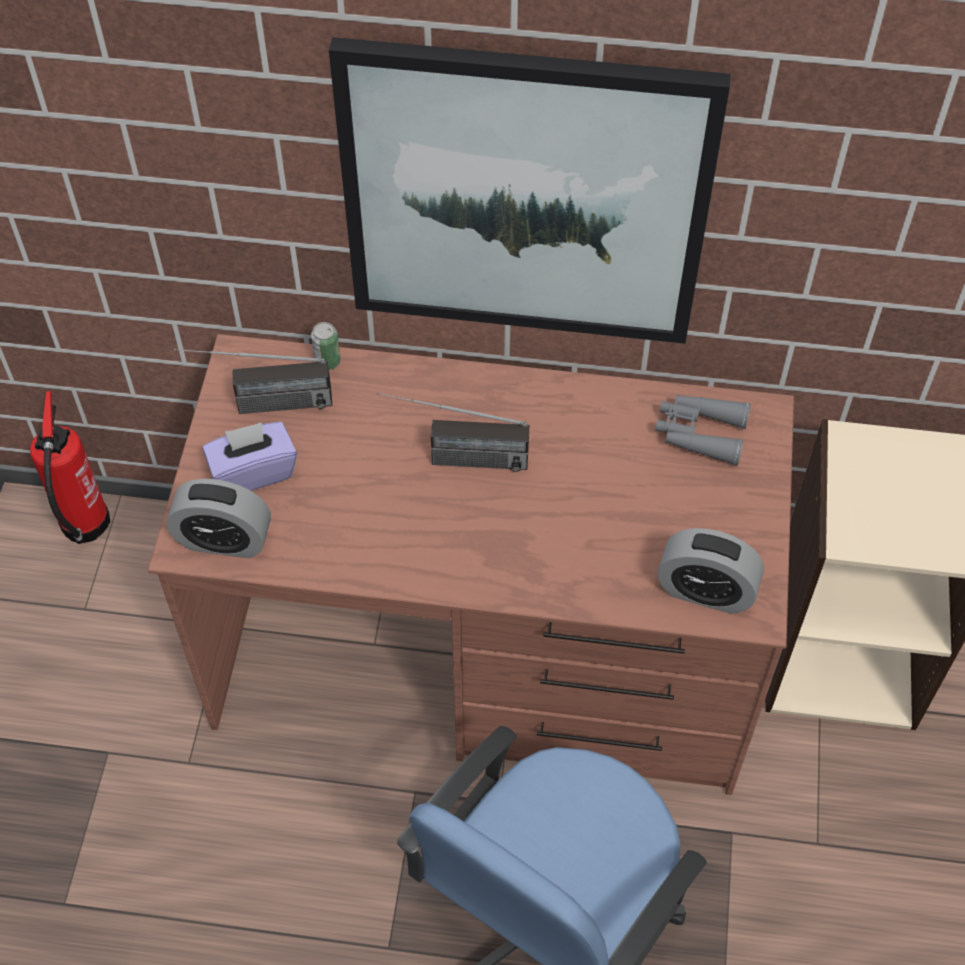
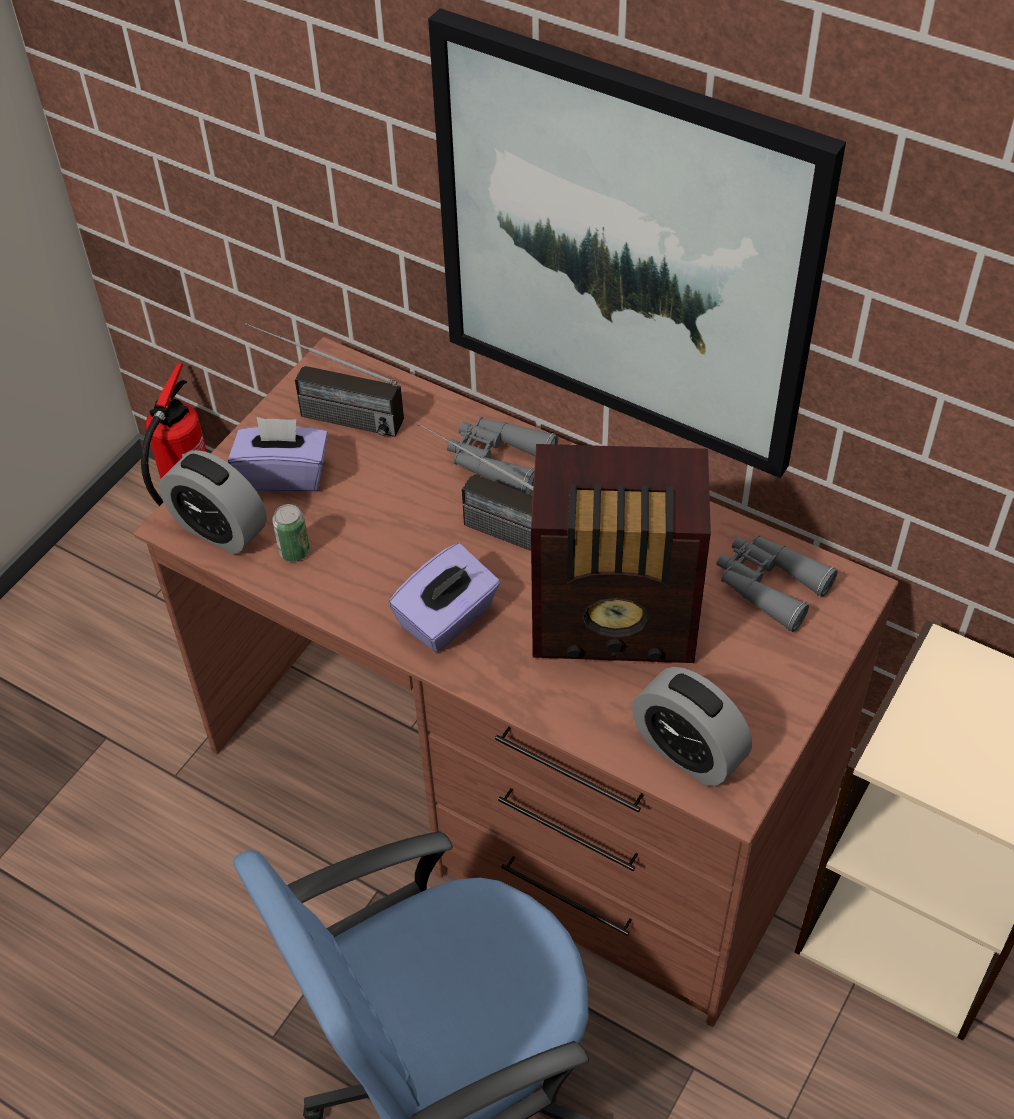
camera: 25 degrees right, 5 degrees down
can [311,322,341,370] -> can moved to [272,504,310,561]
none -> purple tissue box [389,543,500,652]
none -> grey binoculars [447,417,558,495]
none -> radio [531,444,711,663]

